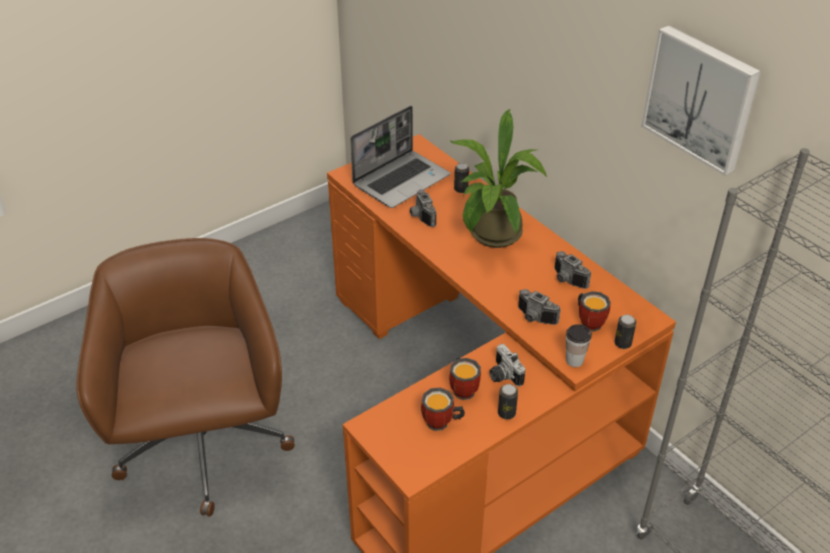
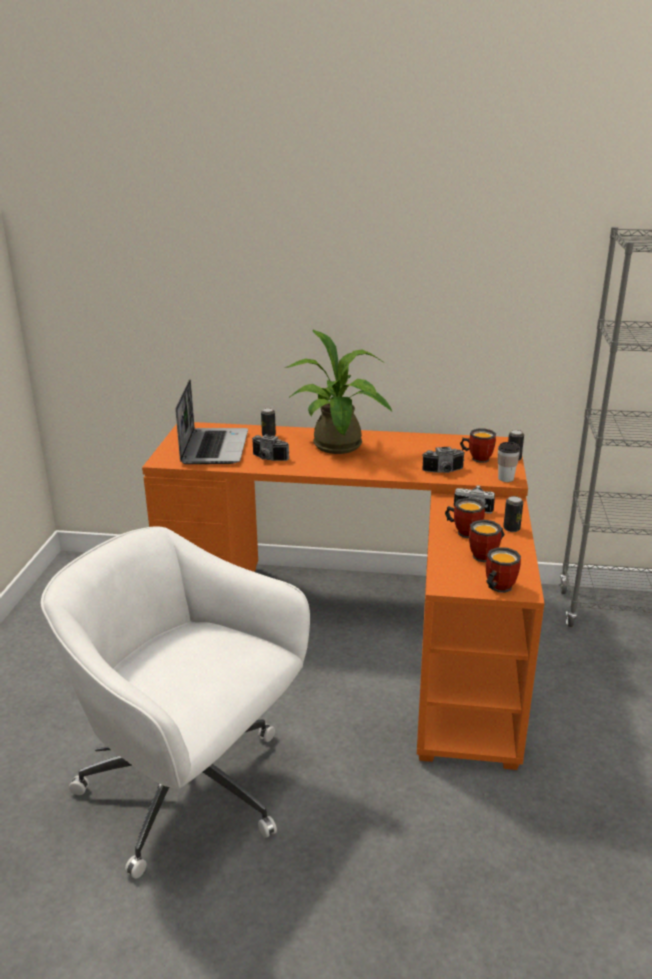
camera: 45 degrees left, 15 degrees down
brown office chair [76,238,295,517] -> white office chair [41,526,310,879]
camera [554,251,591,289] -> none
picture [641,25,761,176] -> none
none -> mug [486,547,521,593]

